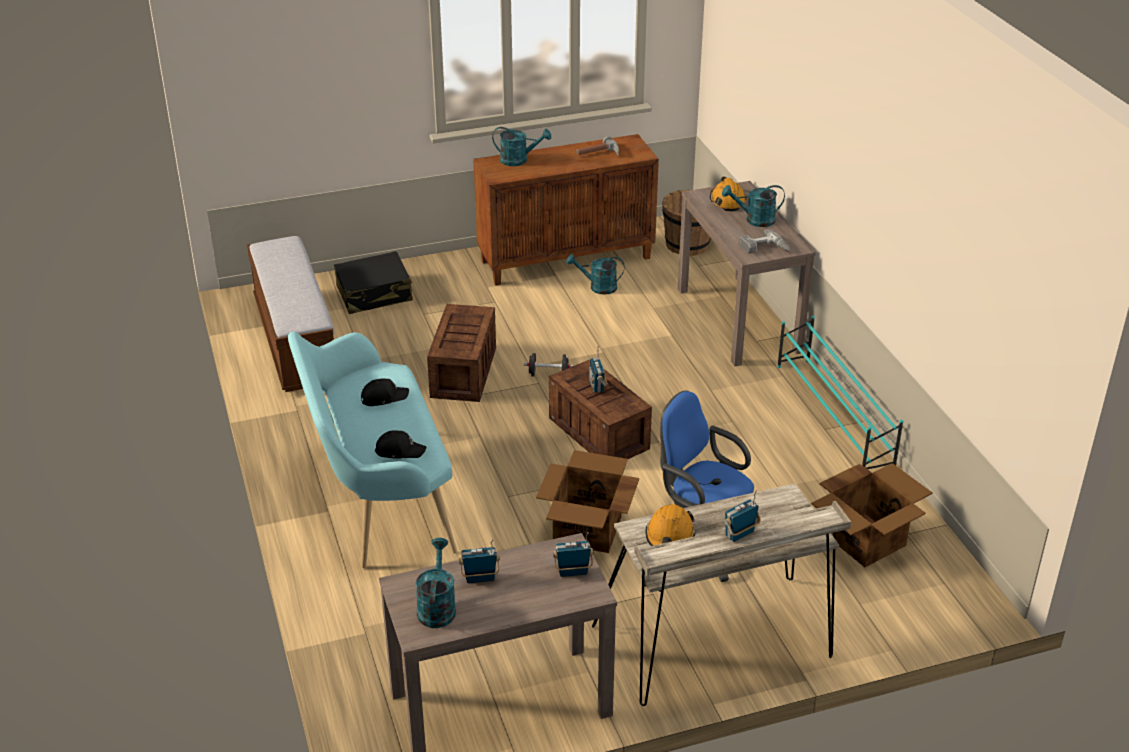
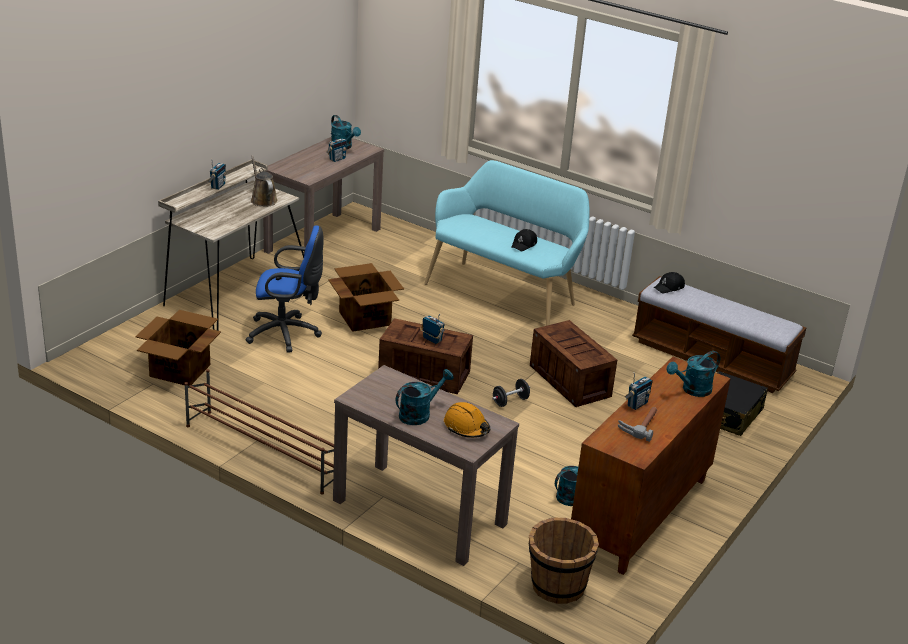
camera: 140 degrees right, 5 degrees down
black cap [375,430,426,458] -> black cap moved to [654,272,685,294]
radio [553,532,593,577] -> radio moved to [625,372,653,410]
orange hard hat [645,504,695,546] -> brown watering can [251,155,278,207]
power drill [739,229,790,253] -> none
turquoise shoe rack [777,316,903,469] -> brown shoe rack [185,369,334,495]

